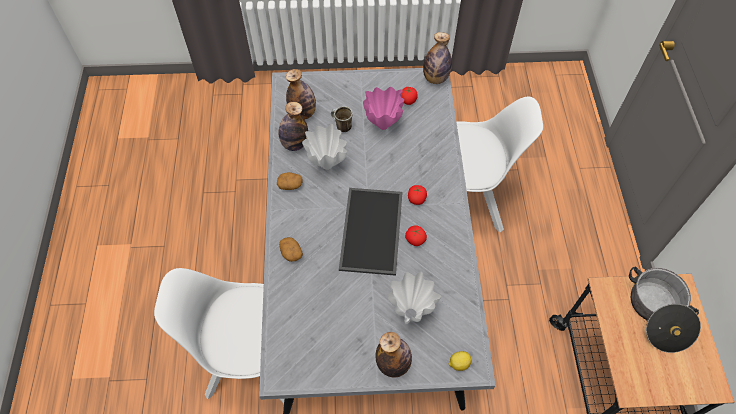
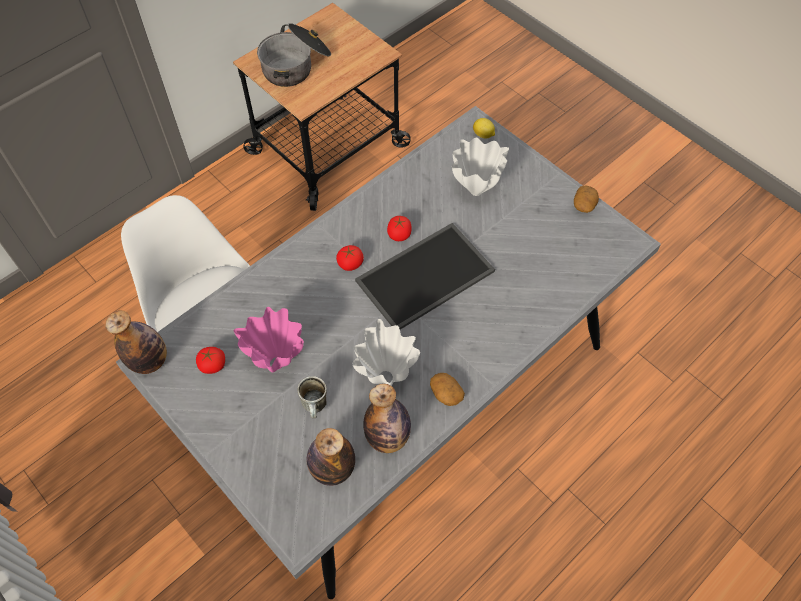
camera: 130 degrees left, 0 degrees up
white chair [154,268,284,404] -> none
potato [279,237,303,262] -> potato moved to [574,185,599,213]
bottle [376,332,412,377] -> none

